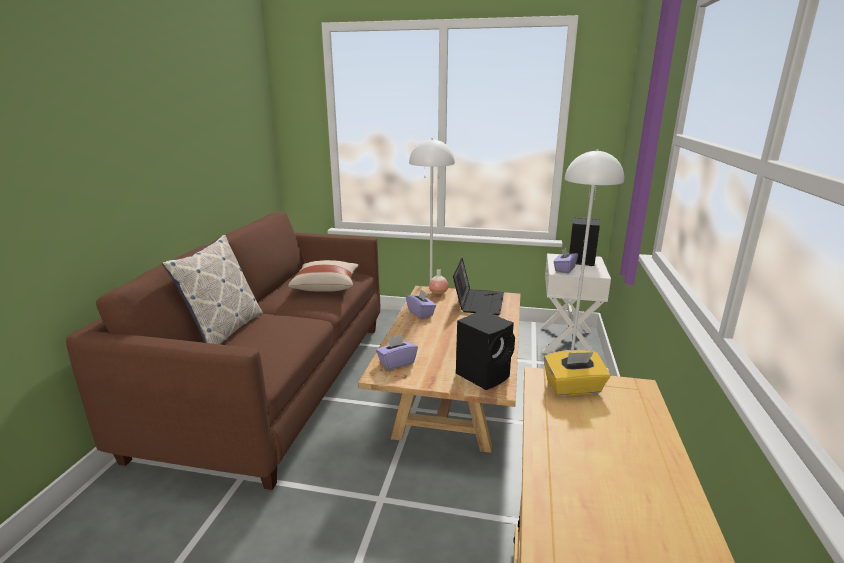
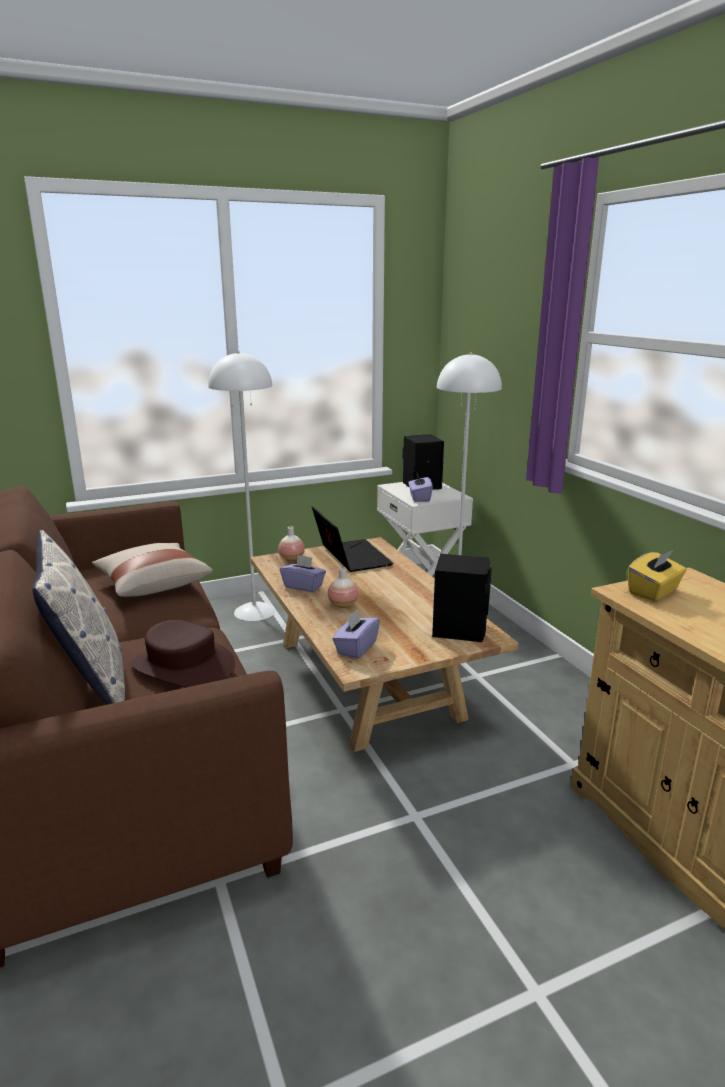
camera: 35 degrees left, 0 degrees up
none -> brown hat [131,620,235,688]
none -> vase [328,568,358,608]

